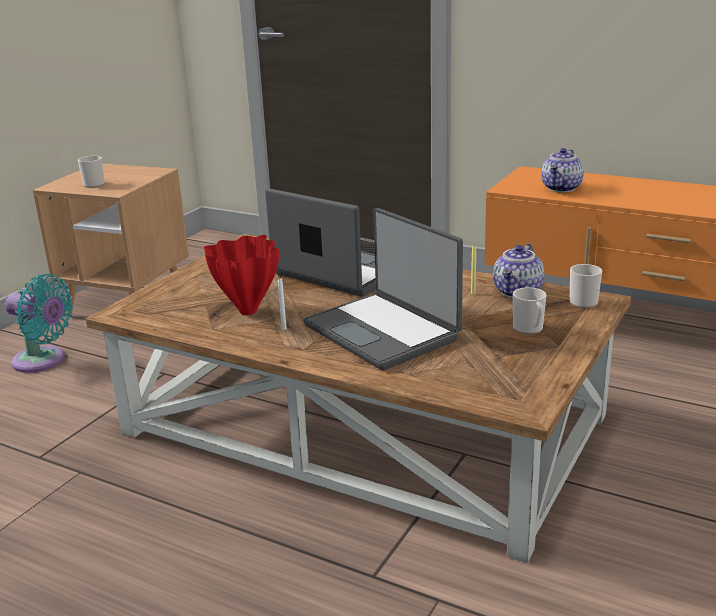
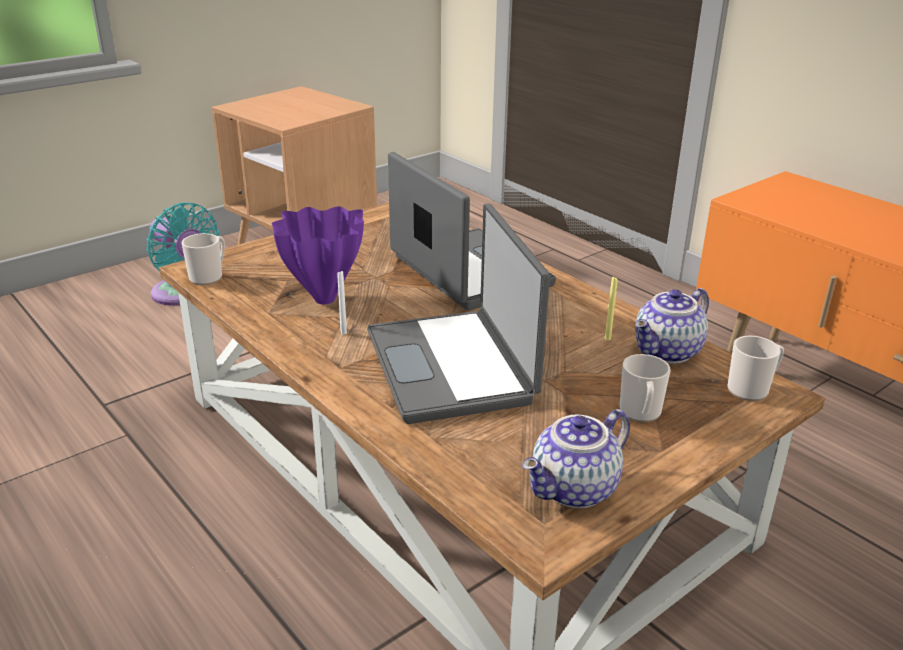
camera: 20 degrees right, 5 degrees up
mug [78,156,105,188] -> mug moved to [182,233,225,285]
red vase [204,235,280,315] -> purple vase [272,206,364,304]
teapot [541,148,584,192] -> teapot moved to [522,409,630,508]

